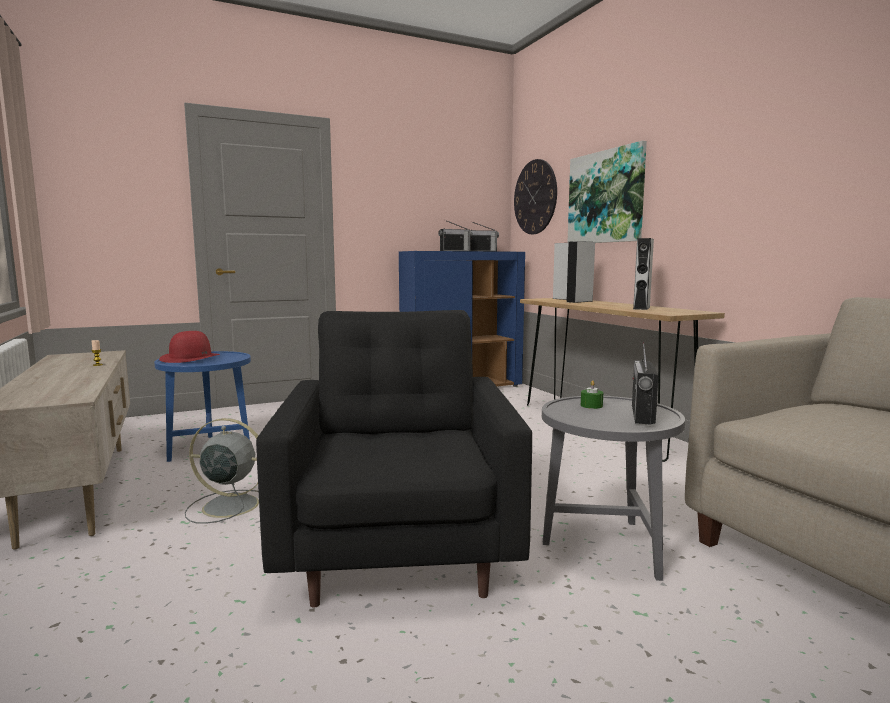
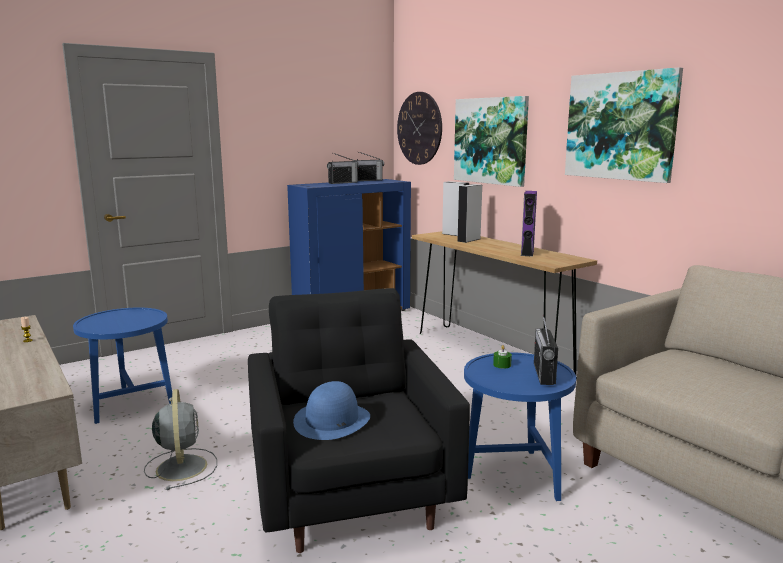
camera: 10 degrees left, 5 degrees up
red hat [159,331,220,363] -> none
grey fan [185,418,259,524] -> grey fan turned 75 degrees clockwise [144,389,217,490]
grey side table [542,396,685,581] -> blue side table [464,352,576,501]
grey speaker [633,238,654,310] -> purple speaker [521,191,537,257]
none -> blue hat [293,381,370,440]
none -> picture [565,67,683,183]

